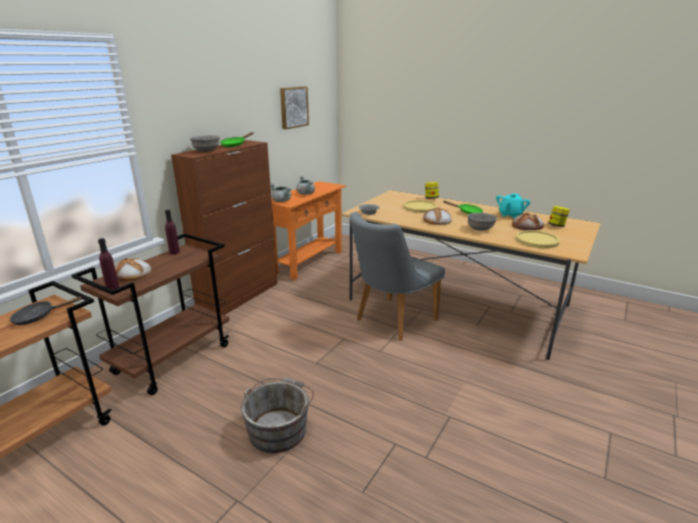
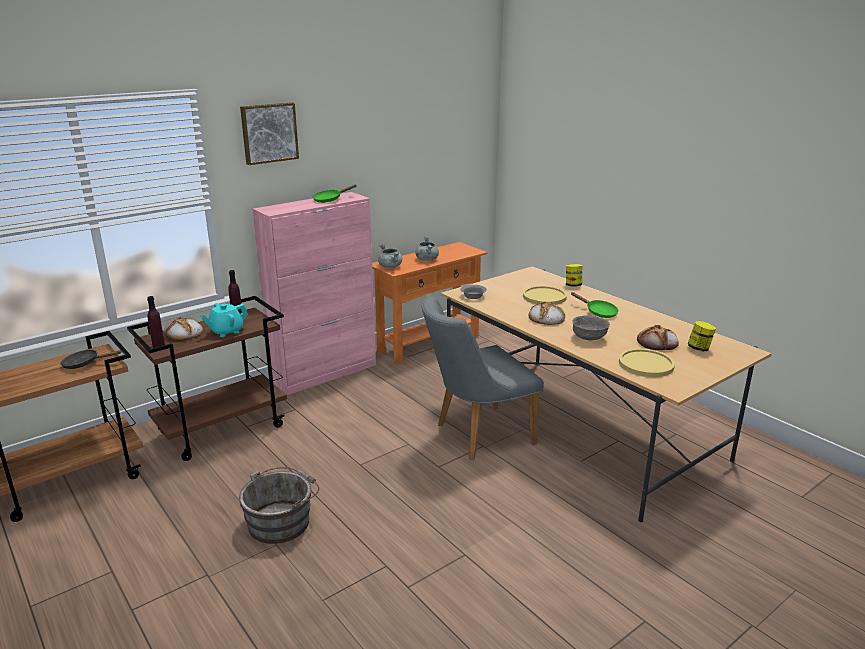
camera: 20 degrees right, 0 degrees up
brown cabinet [171,140,278,315] -> pink cabinet [253,192,376,395]
grey bowl [190,135,220,152] -> none
picture [280,87,309,129] -> picture moved to [240,102,299,165]
turquoise teapot [496,193,530,219] -> turquoise teapot moved to [201,303,248,337]

